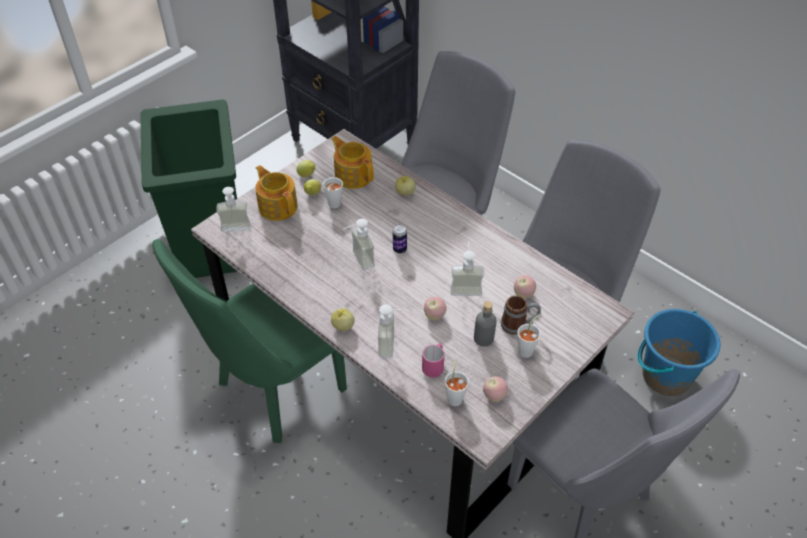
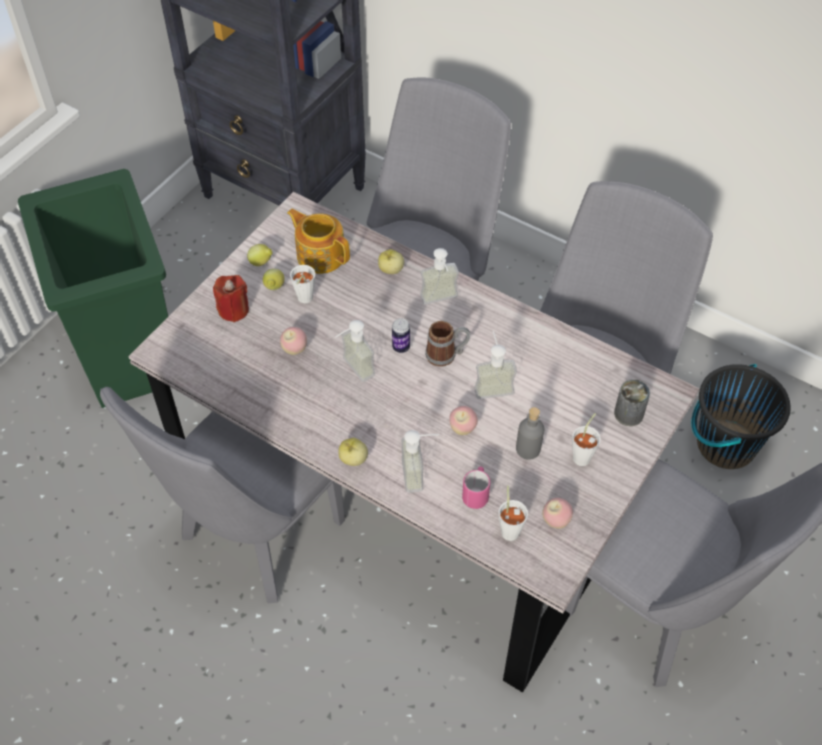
camera: 10 degrees left, 5 degrees up
green chair [152,239,347,443] -> grey chair [100,387,345,603]
soap dispenser [217,187,250,232] -> soap dispenser moved to [420,248,459,304]
teapot [255,165,298,221] -> red candle [213,275,249,322]
mug [501,295,541,335] -> mug moved to [425,321,470,367]
apple [514,275,536,299] -> apple moved to [280,327,307,355]
blue bucket [637,309,720,396] -> black bucket [691,364,791,469]
none -> can [614,379,650,426]

